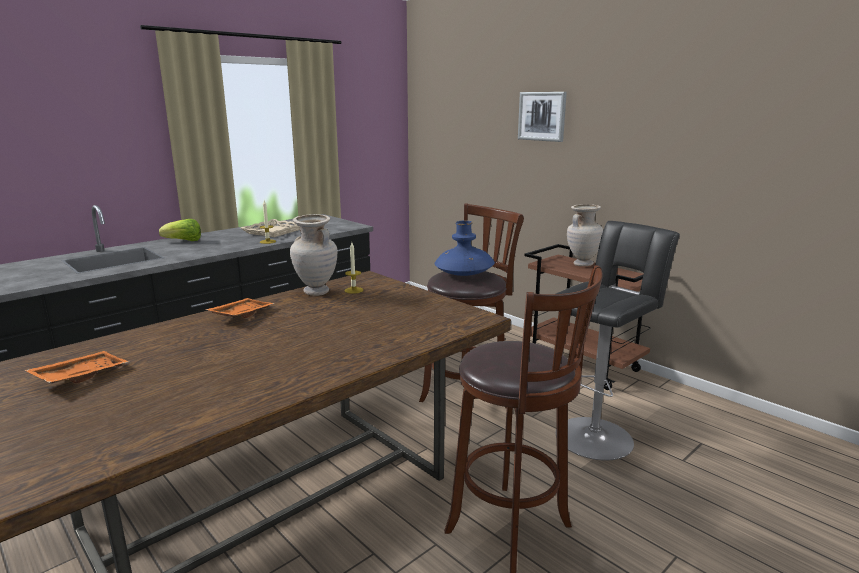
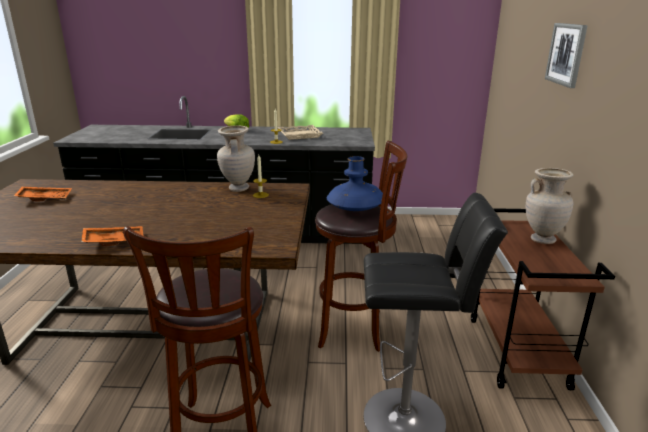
camera: 45 degrees right, 5 degrees up
orange tray [205,298,274,318] -> orange tray moved to [81,226,144,246]

